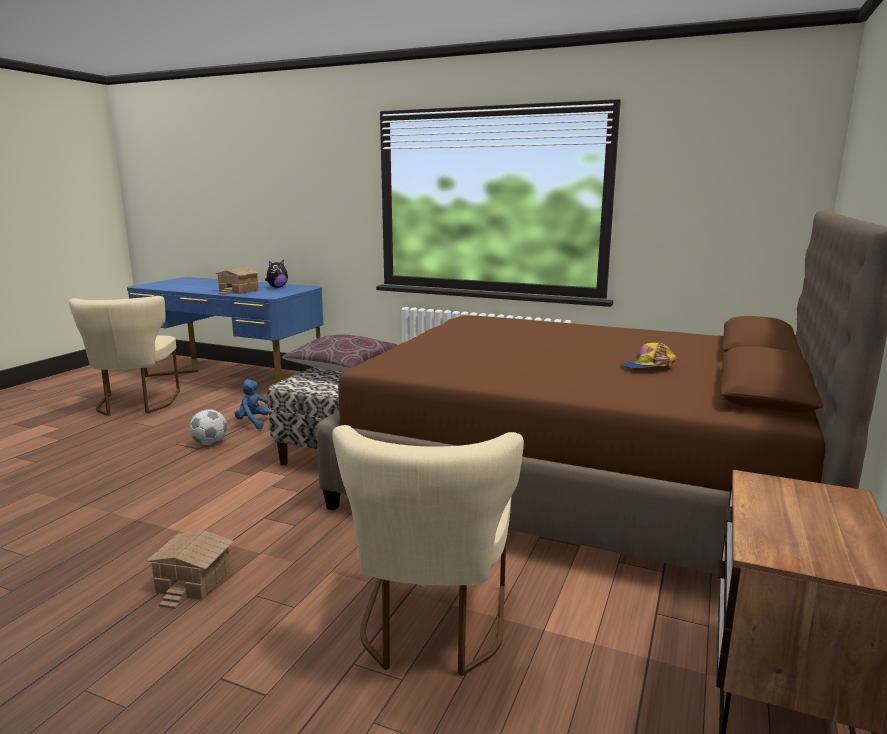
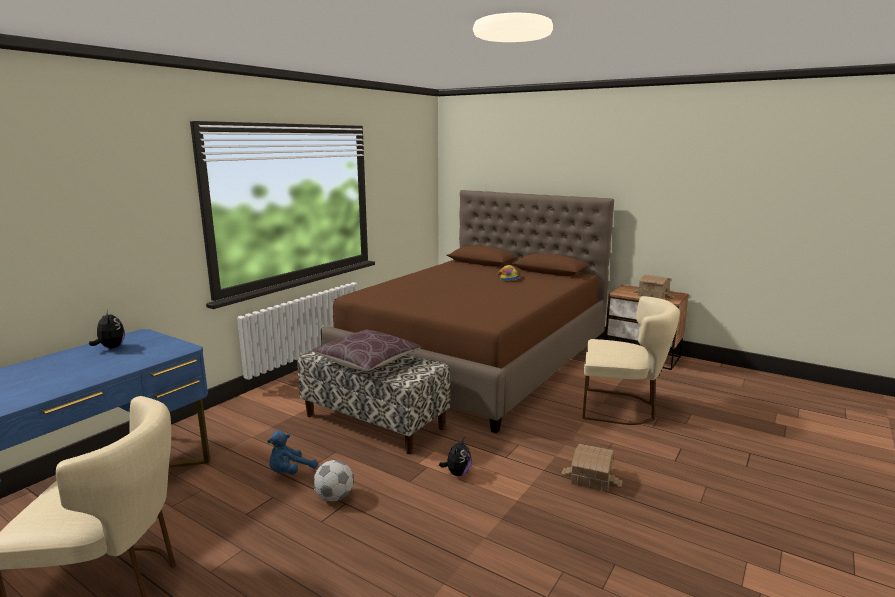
camera: 80 degrees left, 0 degrees up
toy house [215,267,259,295] -> toy house moved to [633,275,675,299]
none -> plush toy [439,438,472,476]

